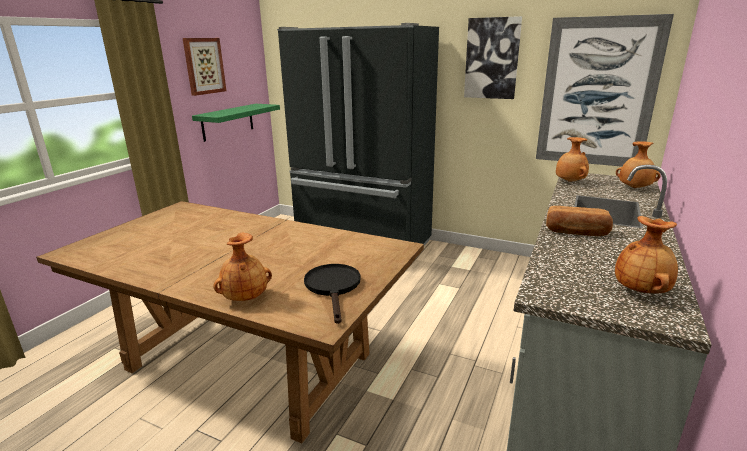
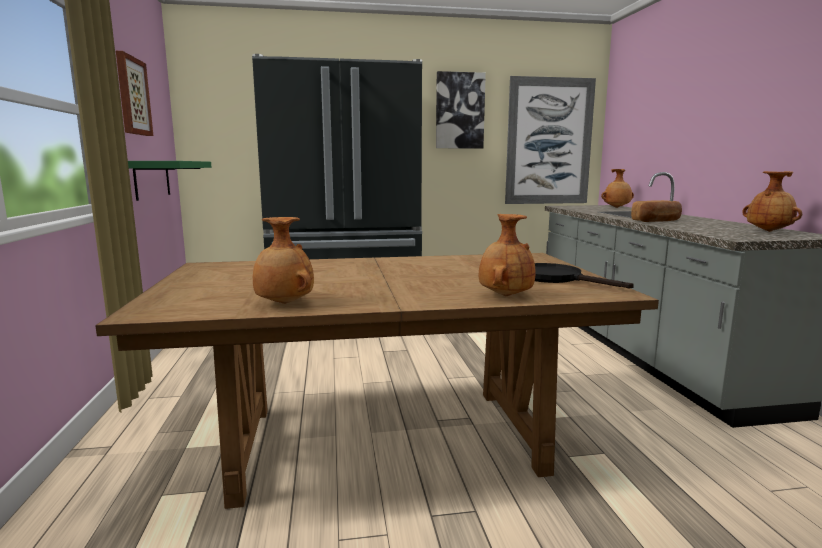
camera: 35 degrees left, 10 degrees down
brown vase [556,137,589,182] -> brown vase moved to [253,217,314,304]

